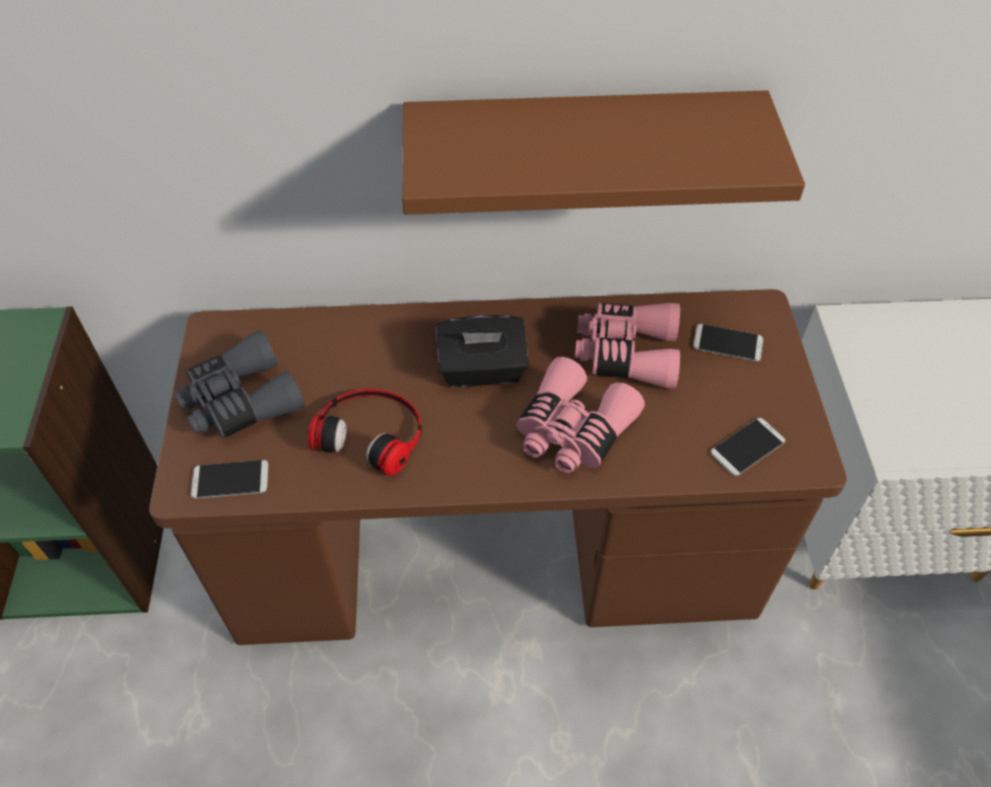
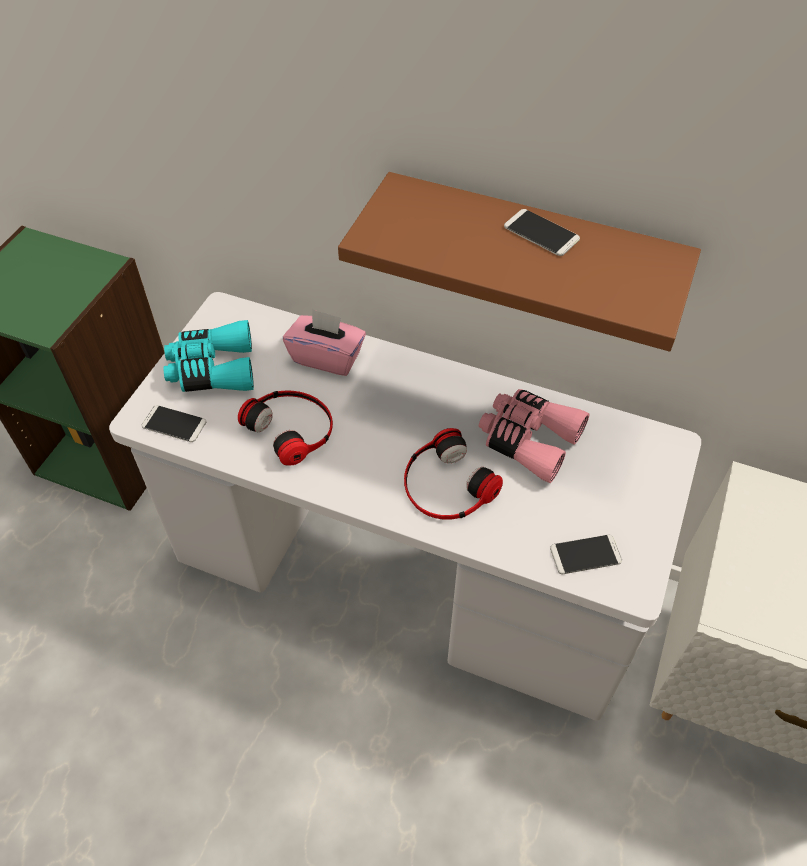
camera: 25 degrees right, 0 degrees up
brown desk [149,289,847,645] -> white desk [109,292,701,721]
grey binoculars [174,330,305,439] -> turquoise binoculars [163,320,254,392]
black tissue box [436,315,529,387] -> none
pink binoculars [516,357,645,474] -> headphones [404,428,503,520]
phone [693,324,763,361] -> phone moved to [504,209,580,256]
none -> pink tissue box [283,309,366,376]

